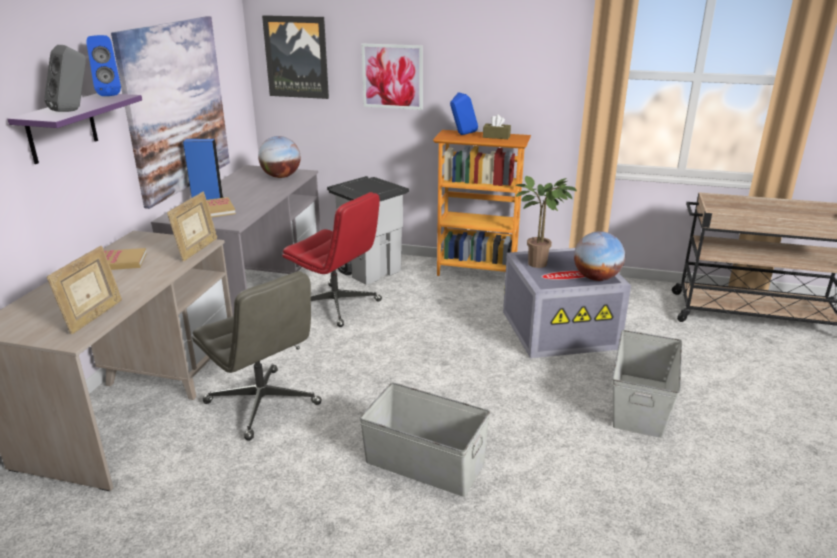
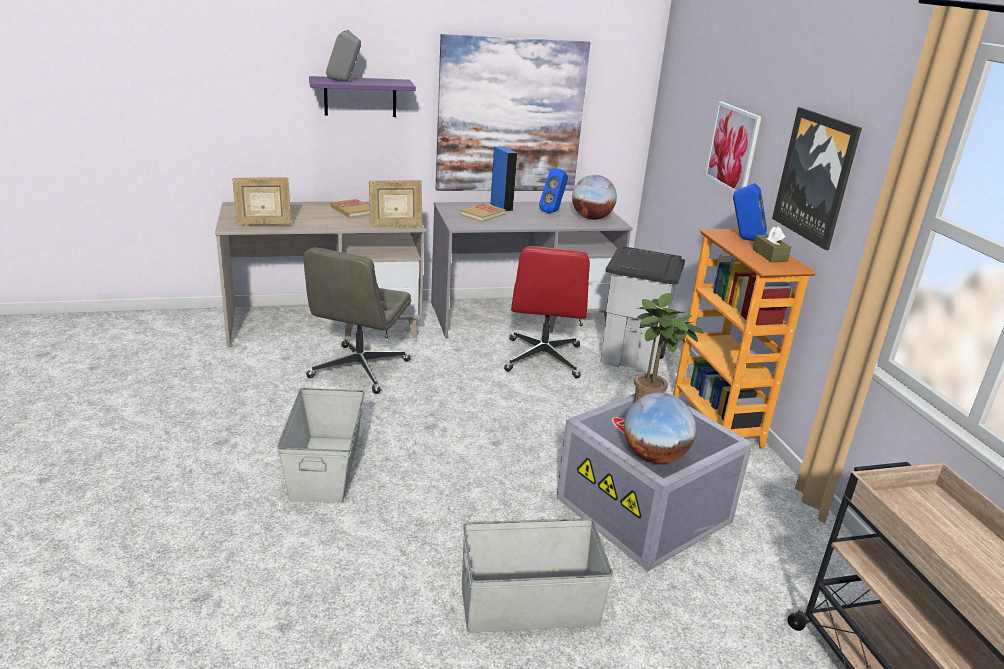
camera: 60 degrees right, 0 degrees up
blue speaker [86,35,121,96] -> blue speaker moved to [539,168,568,214]
picture [262,15,329,99] -> picture moved to [772,107,862,250]

